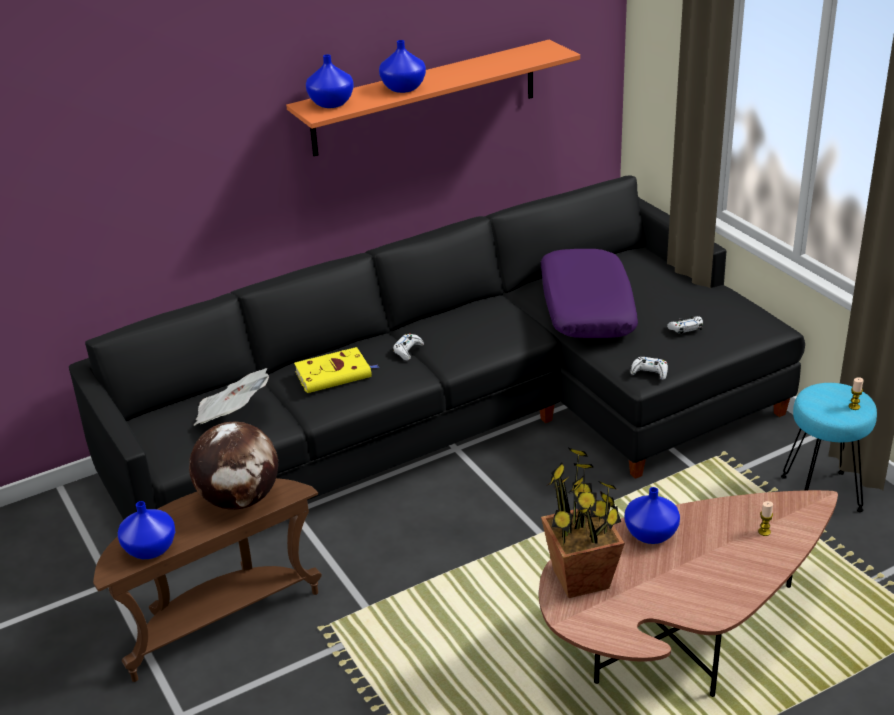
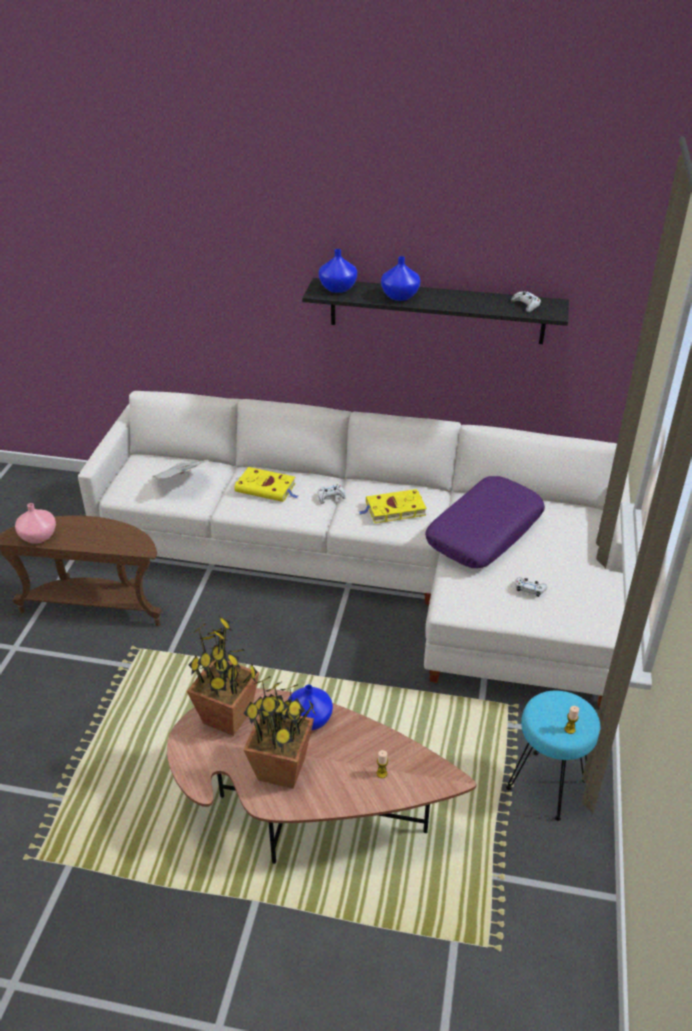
camera: 40 degrees right, 5 degrees up
black sofa [69,175,805,520] -> white sofa [78,391,630,707]
blue vase [118,501,175,559] -> pink vase [15,503,56,543]
globe [189,422,278,510] -> none
orange shelf [286,39,580,156] -> black shelf [302,278,569,344]
white game controller [631,357,668,380] -> white game controller moved to [511,291,541,312]
none -> potted plant [243,676,316,789]
none -> yellow book [359,489,427,523]

